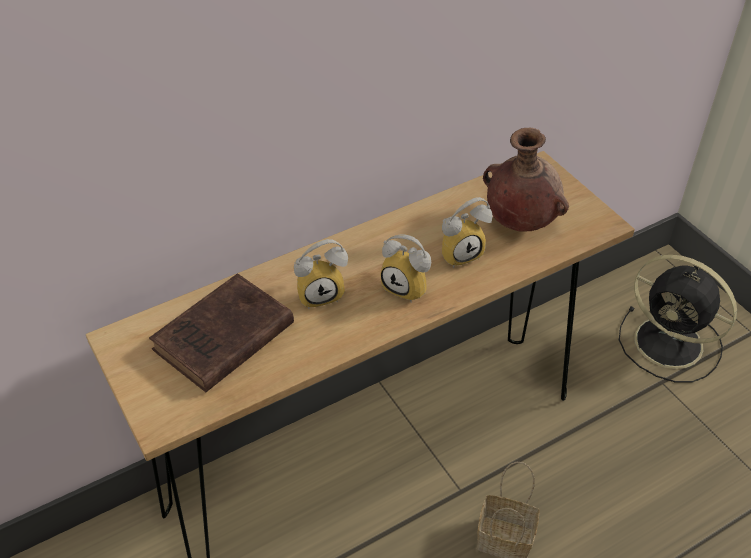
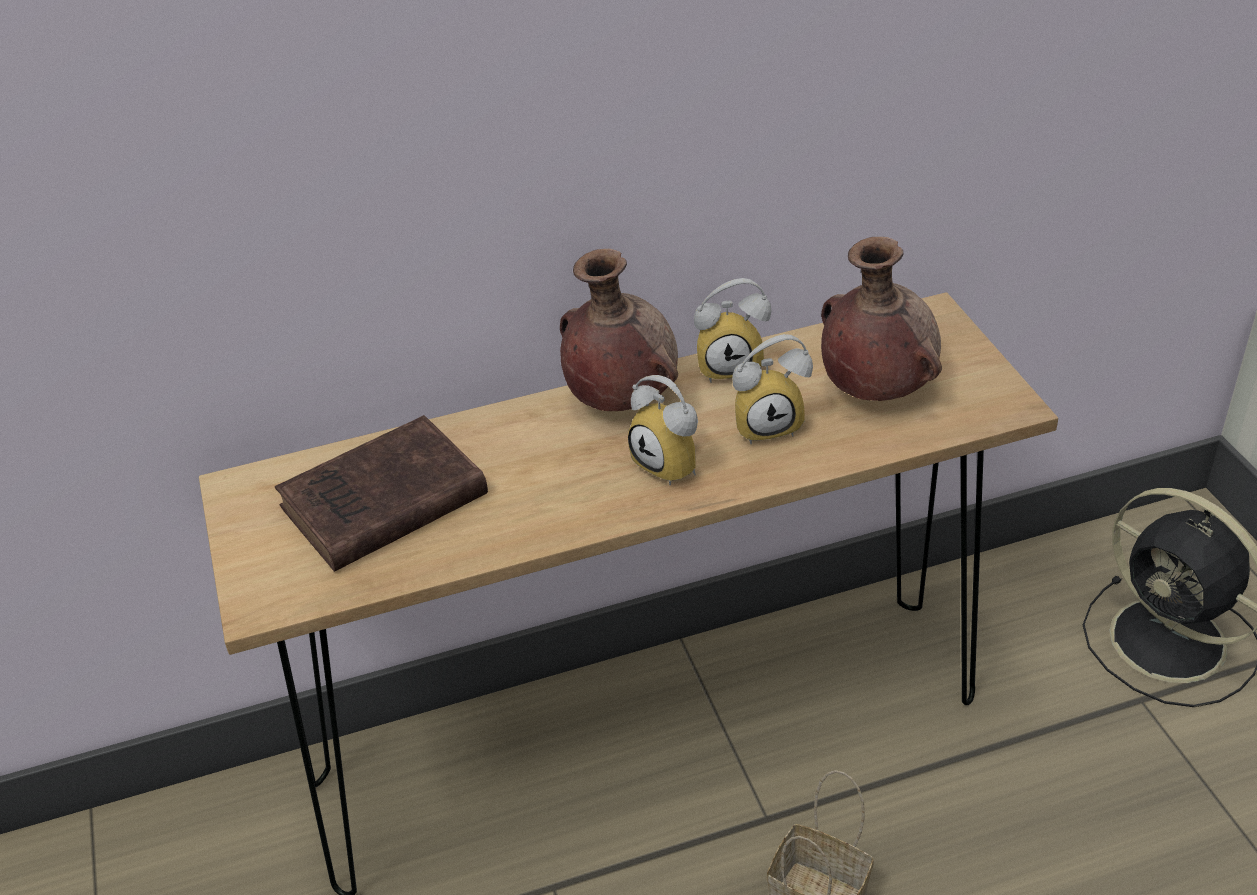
camera: 15 degrees right, 5 degrees down
alarm clock [294,239,348,309] -> alarm clock moved to [694,278,772,383]
none -> brown vase [560,249,678,411]

